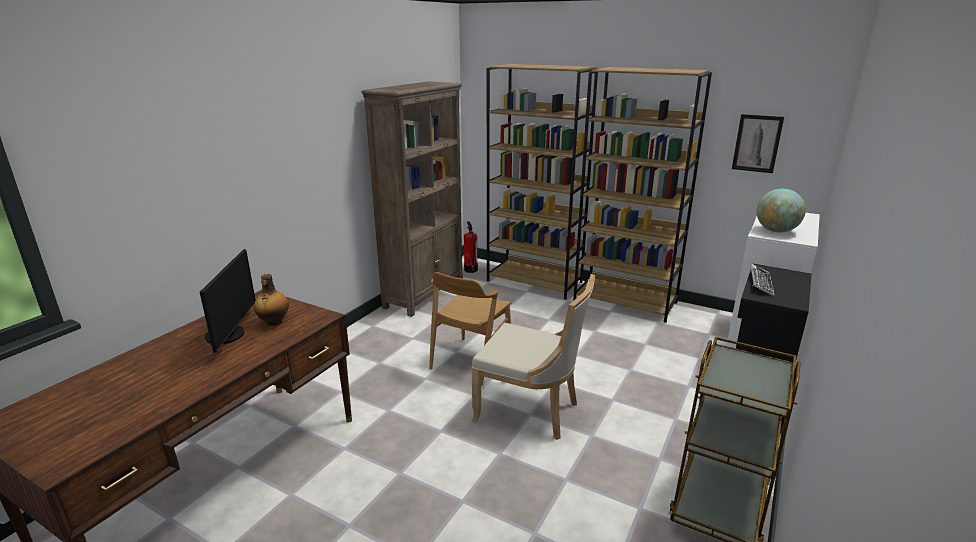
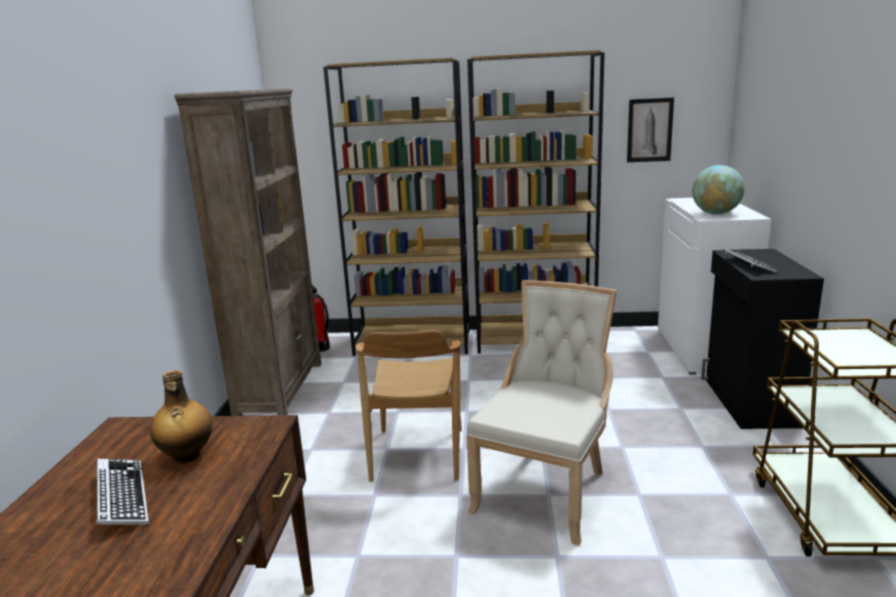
camera: 25 degrees left, 5 degrees down
monitor [200,249,255,353] -> keyboard [96,459,149,525]
beige chair [471,274,595,440] -> beige chair turned 60 degrees counterclockwise [466,280,617,546]

